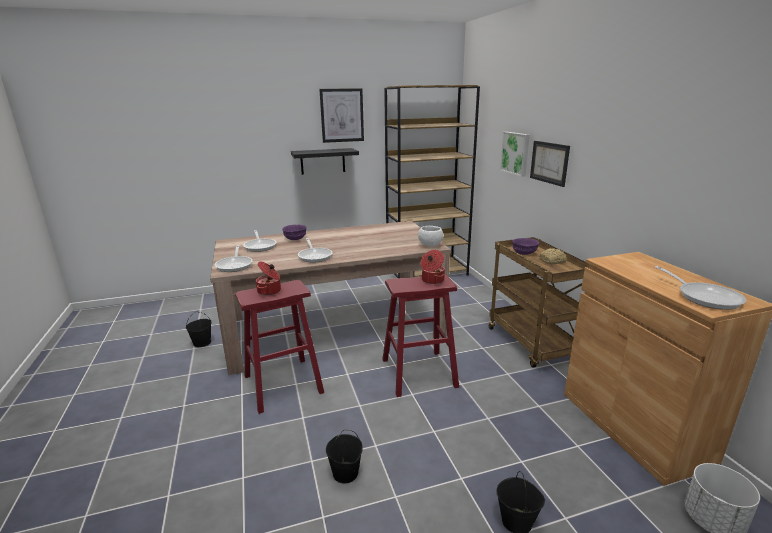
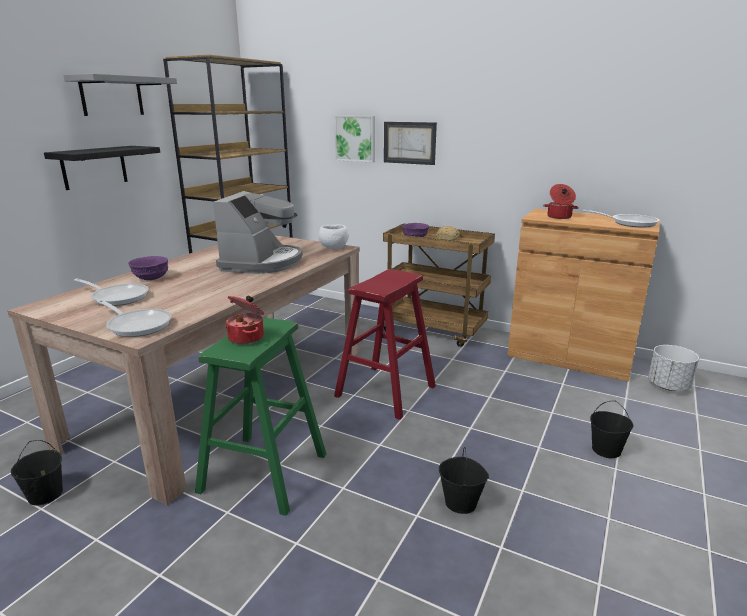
camera: 45 degrees left, 0 degrees up
red stool [235,280,324,414] -> green stool [195,317,326,516]
frying pan [298,238,333,263] -> none
picture [319,88,364,143] -> grey shelf [63,74,177,116]
cooking pot [421,250,445,284] -> cooking pot moved to [543,184,579,219]
none -> coffee machine [213,191,303,274]

